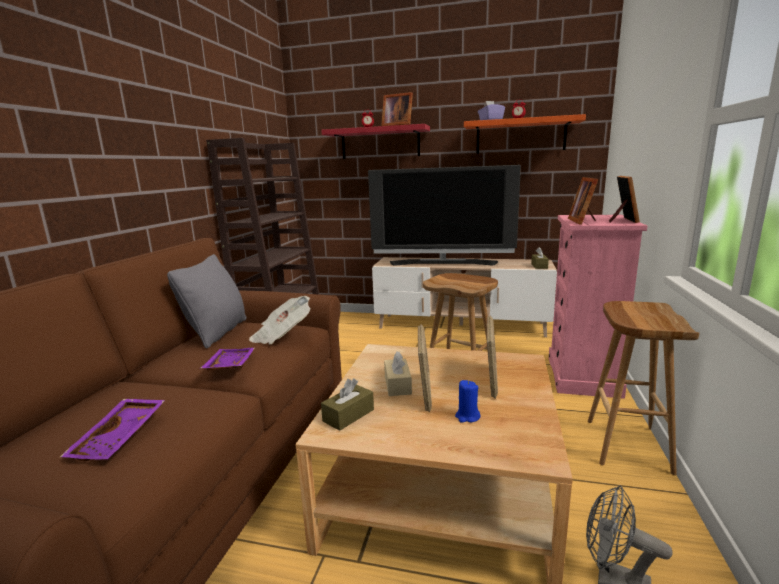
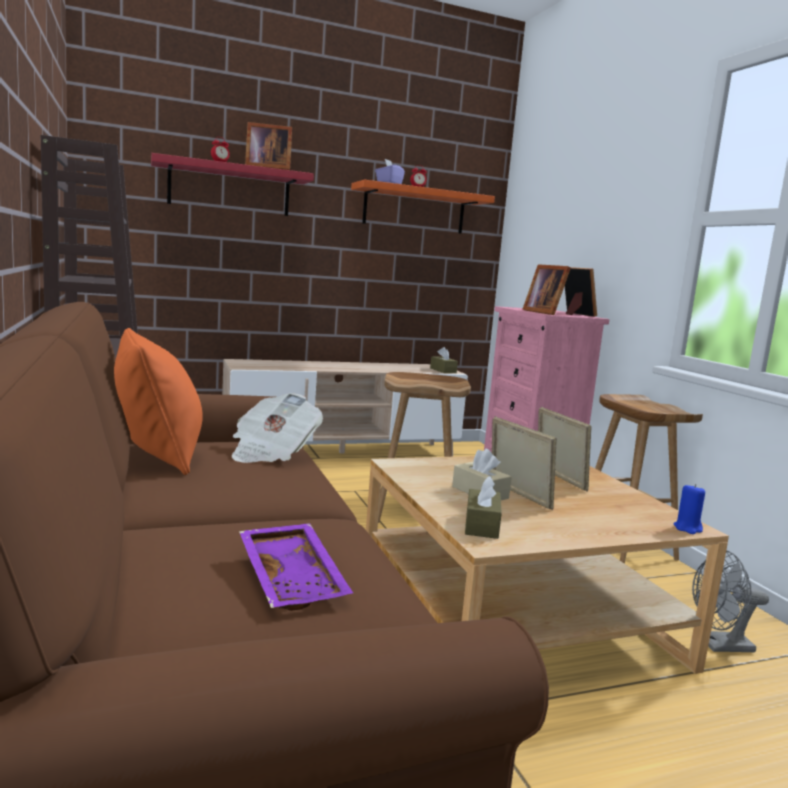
camera: 35 degrees left, 5 degrees down
grey pillow [167,254,247,349] -> orange pillow [114,328,203,475]
purple tray [201,348,255,370] -> none
television [368,165,521,266] -> none
blue candle [455,380,480,423] -> blue candle moved to [674,484,705,534]

